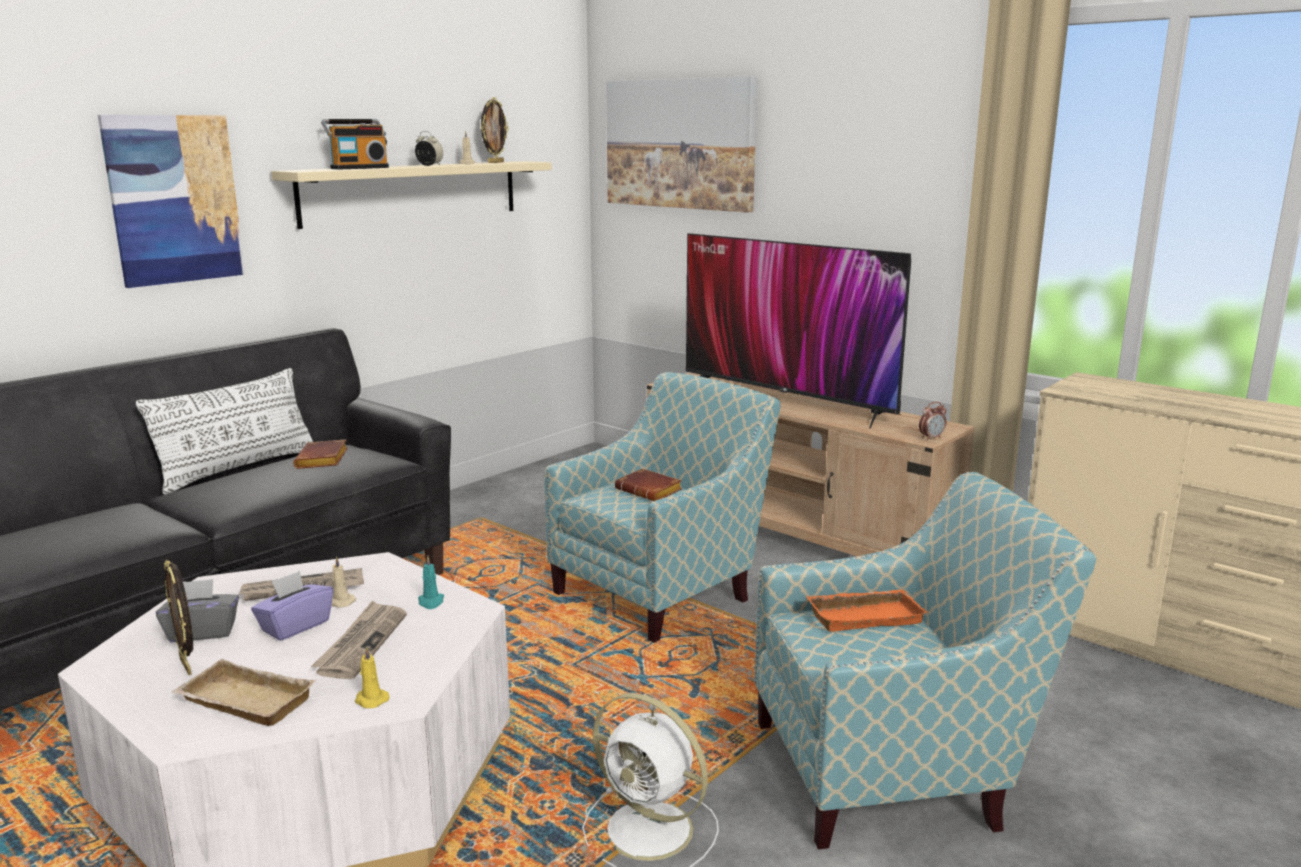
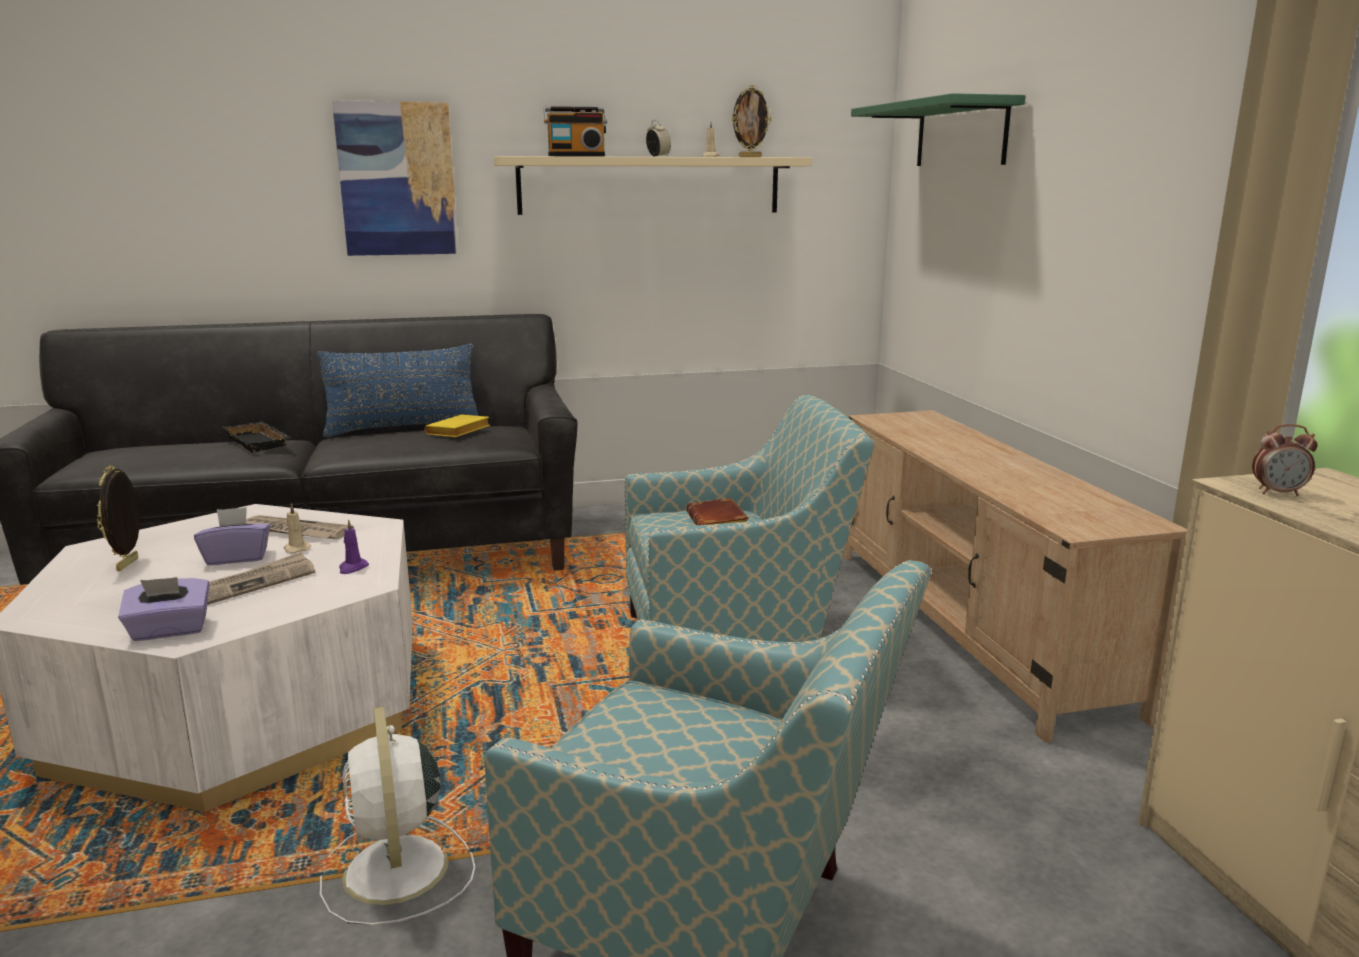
camera: 35 degrees right, 0 degrees up
white pillow [136,368,313,494] -> blue pillow [317,344,479,437]
grey tissue box [156,579,239,642] -> none
beige tray [172,659,315,726] -> none
brown book [293,439,348,469] -> yellow book [425,415,490,437]
yellow candle [355,646,390,708] -> purple tissue box [118,577,210,641]
turquoise candle [418,556,444,609] -> purple candle [339,519,369,574]
picture [606,76,757,213] -> green shelf [851,93,1025,166]
television [686,233,911,429] -> none
orange tray [806,589,928,632] -> none
alarm clock [919,402,946,440] -> alarm clock moved to [1252,424,1318,496]
none -> black tray [222,421,291,453]

